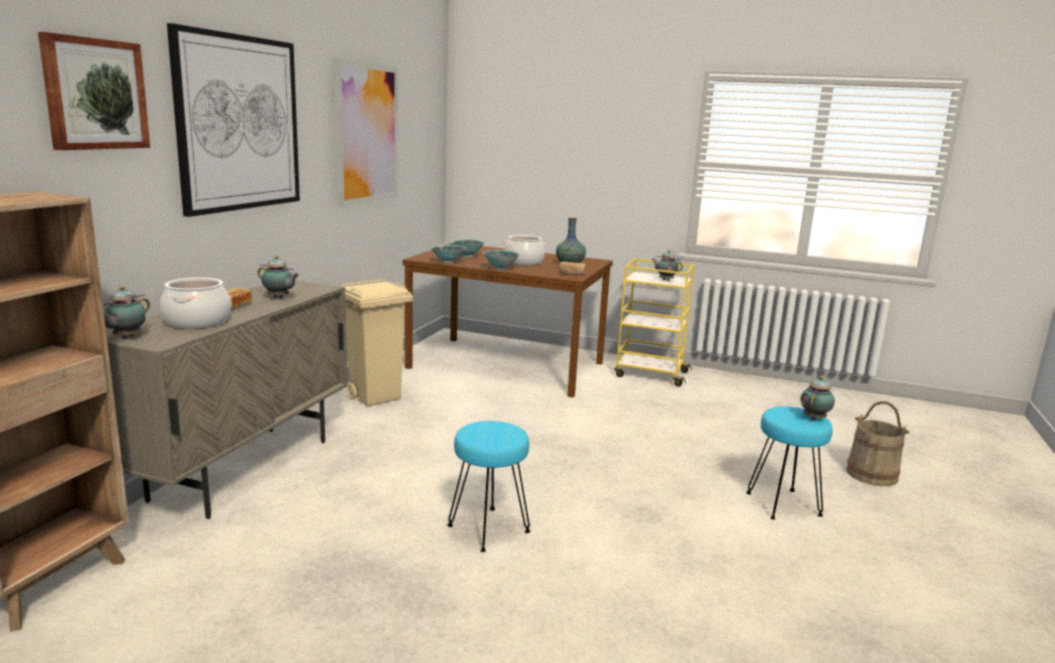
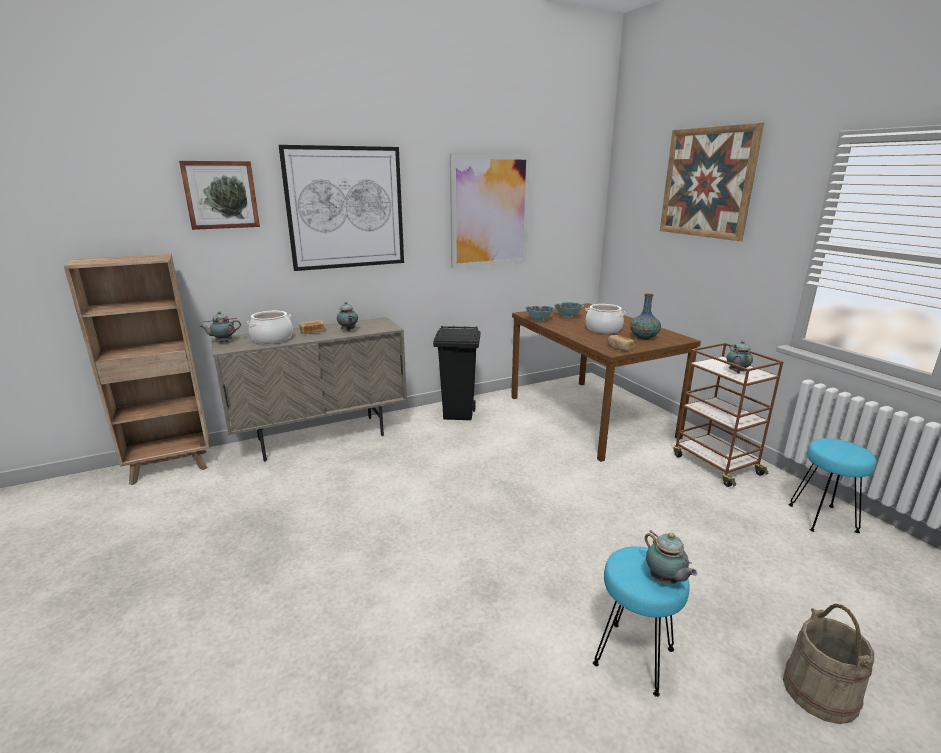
camera: 45 degrees right, 5 degrees up
beige trash can [340,279,413,407] -> black trash can [433,326,481,420]
turquoise stool [447,421,530,552] -> turquoise stool moved to [788,438,876,533]
bowl [483,250,519,270] -> none
yellow cart [614,259,694,387] -> brown cart [673,343,783,487]
teapot [800,376,835,420] -> teapot turned 75 degrees clockwise [645,530,697,584]
none -> picture [660,123,764,241]

